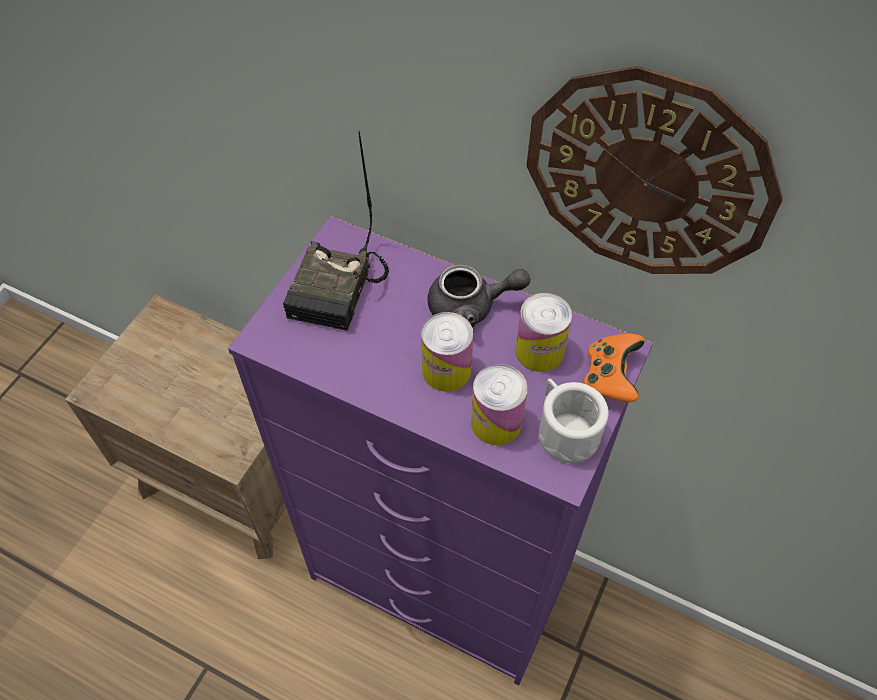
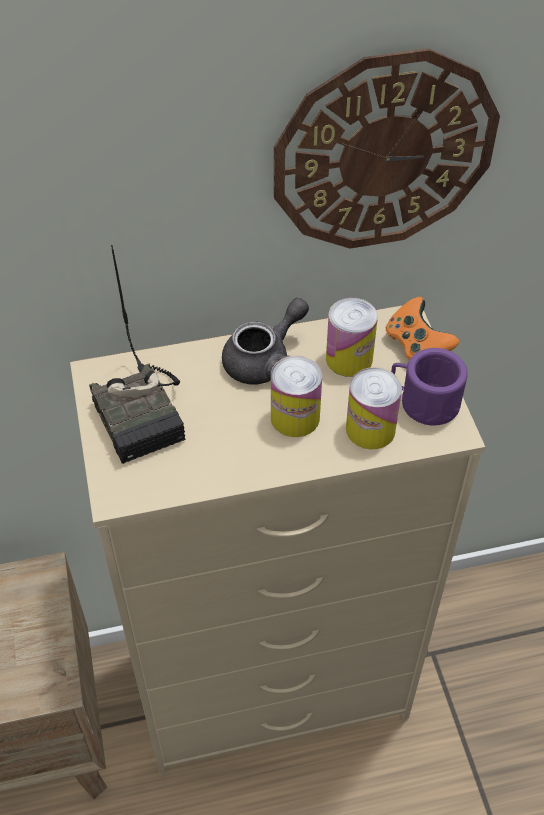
camera: 40 degrees left, 5 degrees down
purple dresser [228,216,653,686] -> beige dresser [70,305,485,776]
white mug [539,379,609,463] -> purple mug [391,348,468,425]

